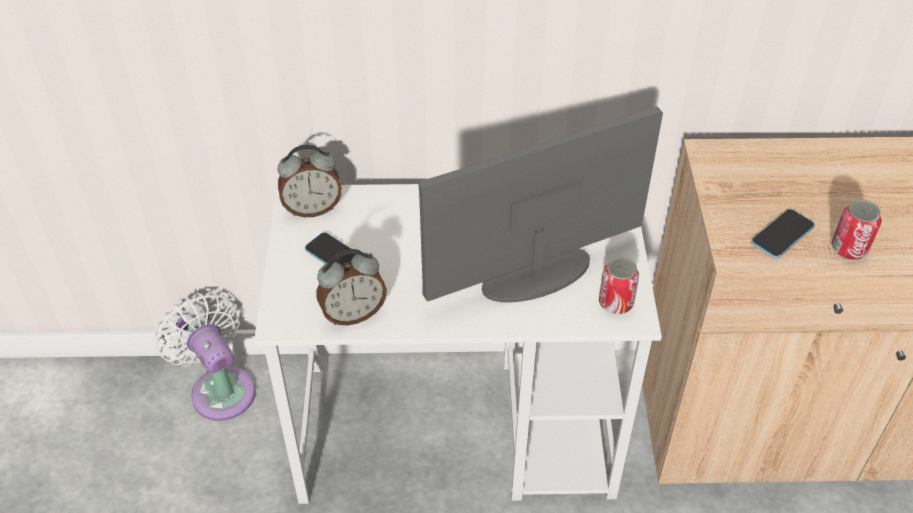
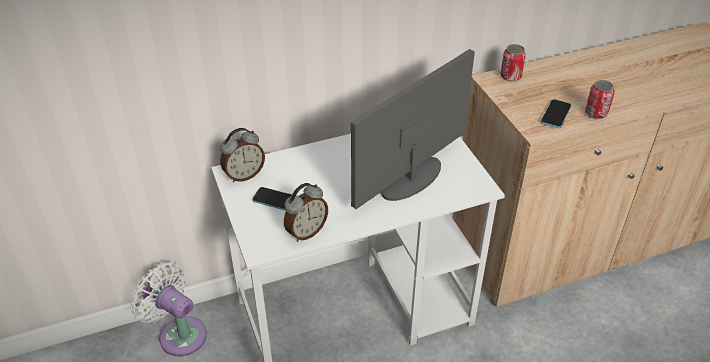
camera: 20 degrees left, 5 degrees down
can [599,257,639,314] -> can moved to [501,44,526,81]

